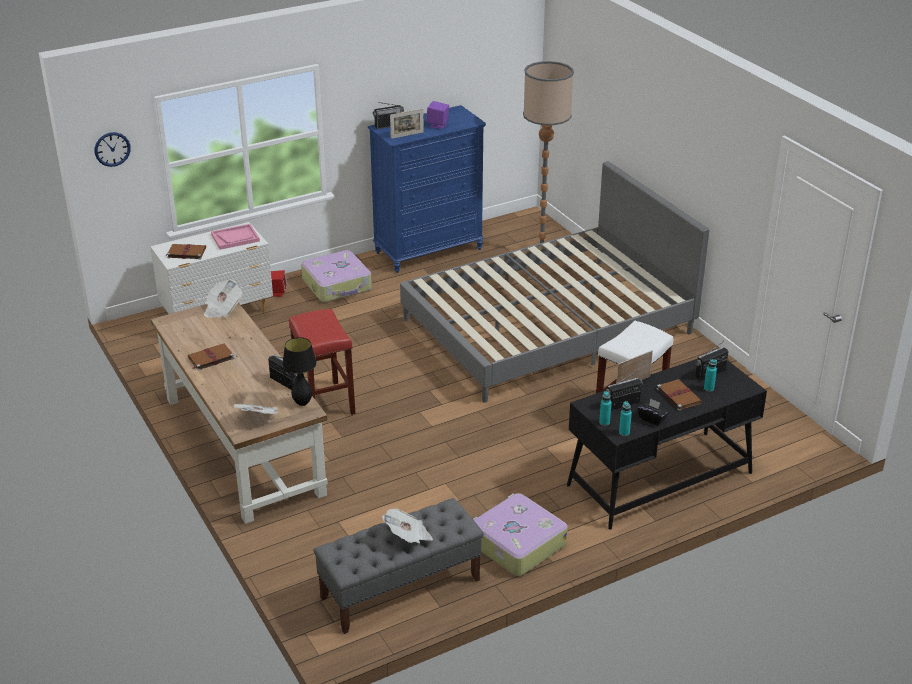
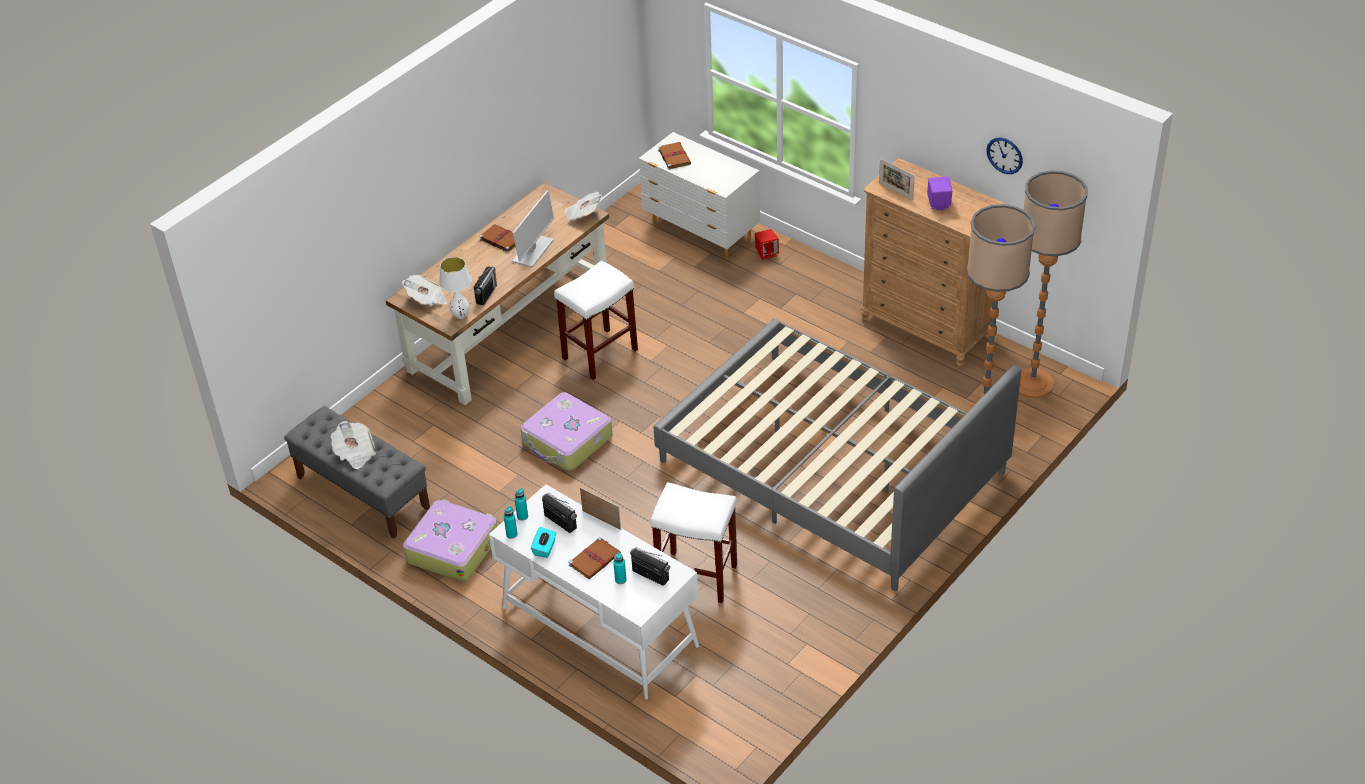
camera: 70 degrees right, 10 degrees up
wall clock [95,132,131,167] -> wall clock moved to [986,137,1023,174]
pink tray [211,224,260,250] -> none
black table lamp [282,337,317,406] -> white table lamp [439,257,472,319]
red stool [289,309,356,415] -> white stool [554,260,638,380]
suitcase [301,250,372,302] -> suitcase moved to [520,392,613,471]
blue dresser [368,105,486,273] -> brown dresser [861,158,1008,367]
radio [373,102,404,129] -> none
black desk [567,359,767,530] -> white desk [489,484,699,700]
black tissue box [637,398,669,426] -> turquoise tissue box [531,527,556,558]
none -> monitor [512,190,554,268]
none -> floor lamp [1019,170,1088,398]

